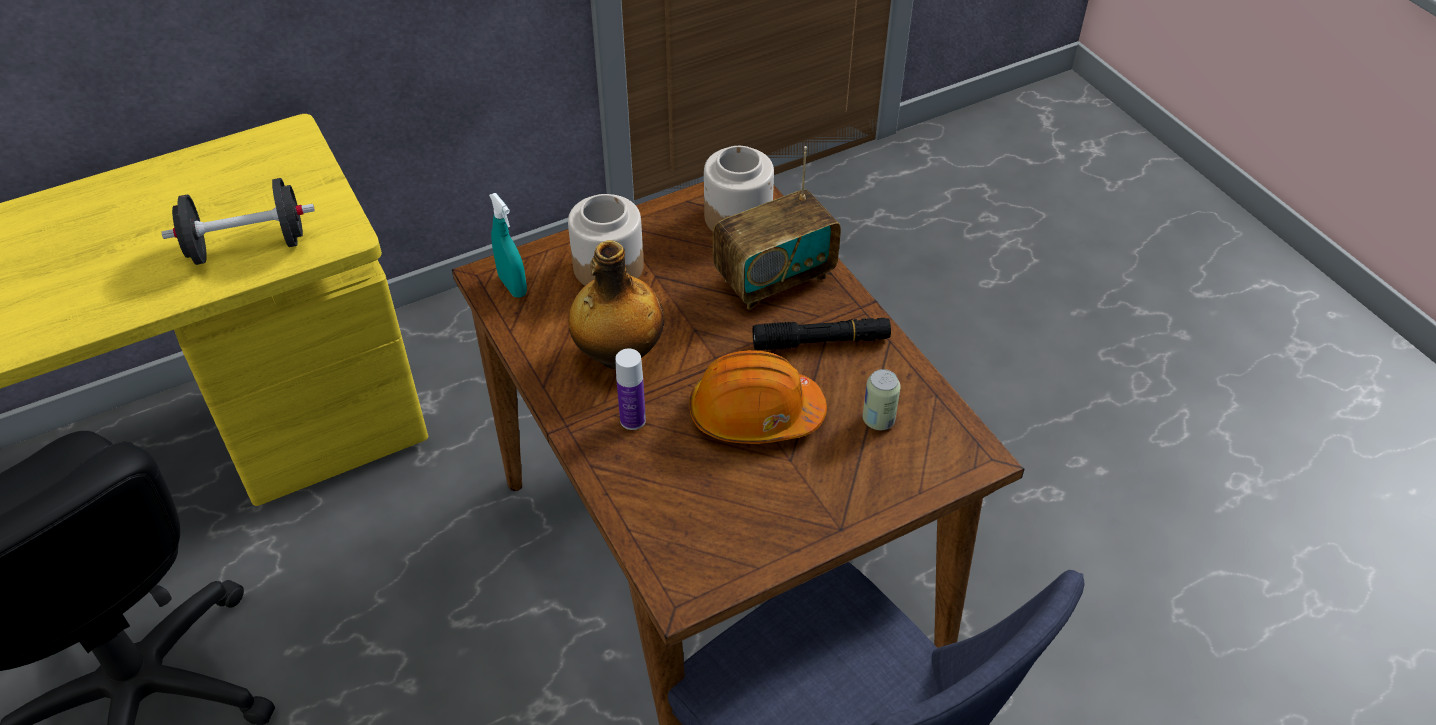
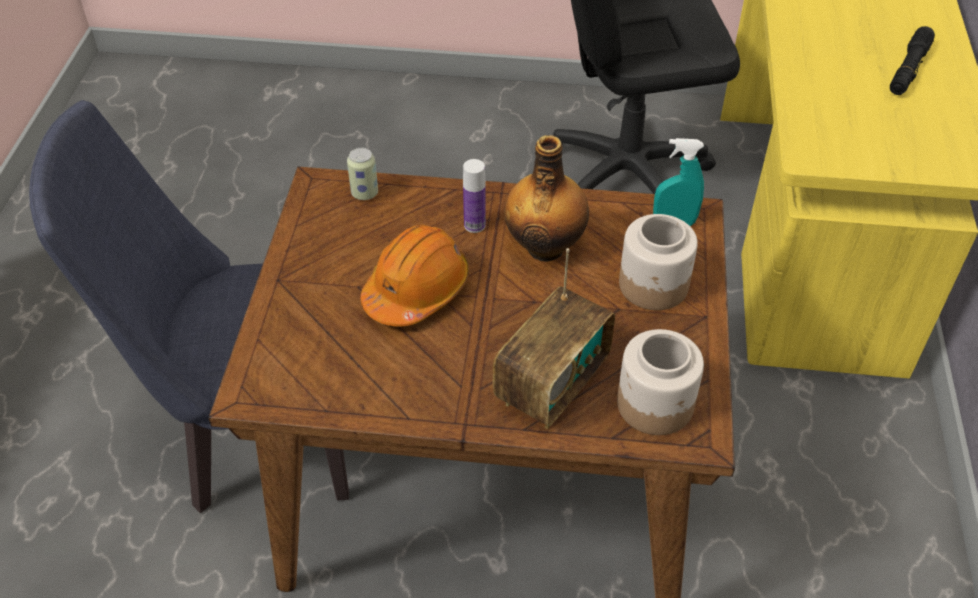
camera: 125 degrees right, 0 degrees up
black dumbbell [162,178,315,265] -> none
radio [713,146,841,310] -> radio turned 150 degrees counterclockwise [493,248,615,429]
black flashlight [753,318,891,350] -> black flashlight moved to [890,26,935,95]
can [863,369,901,430] -> can moved to [347,148,378,200]

